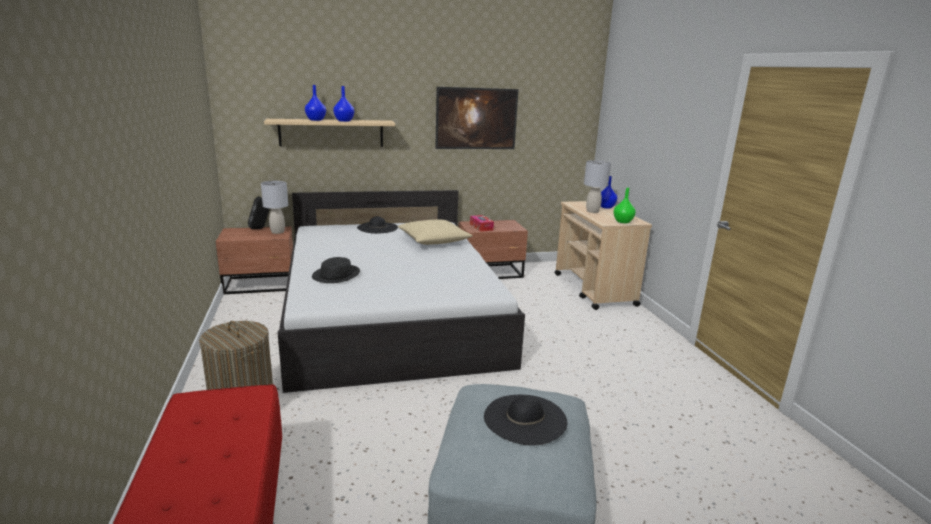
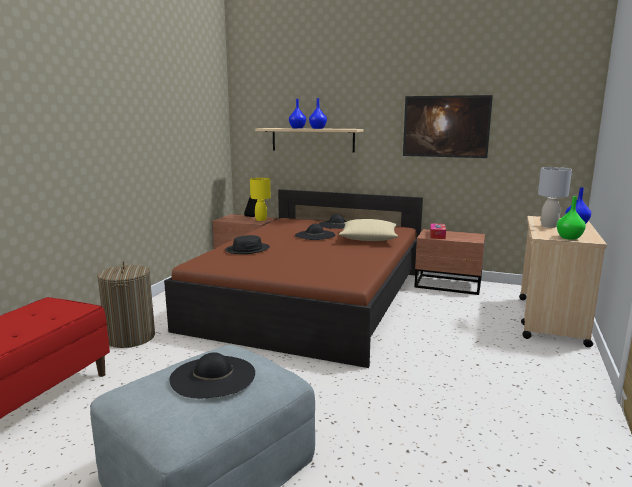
camera: 35 degrees right, 5 degrees down
grey table lamp [261,181,288,234] -> yellow table lamp [250,178,271,221]
white bed [278,190,525,393] -> brown bed [164,189,423,368]
none -> black hat [295,224,336,240]

